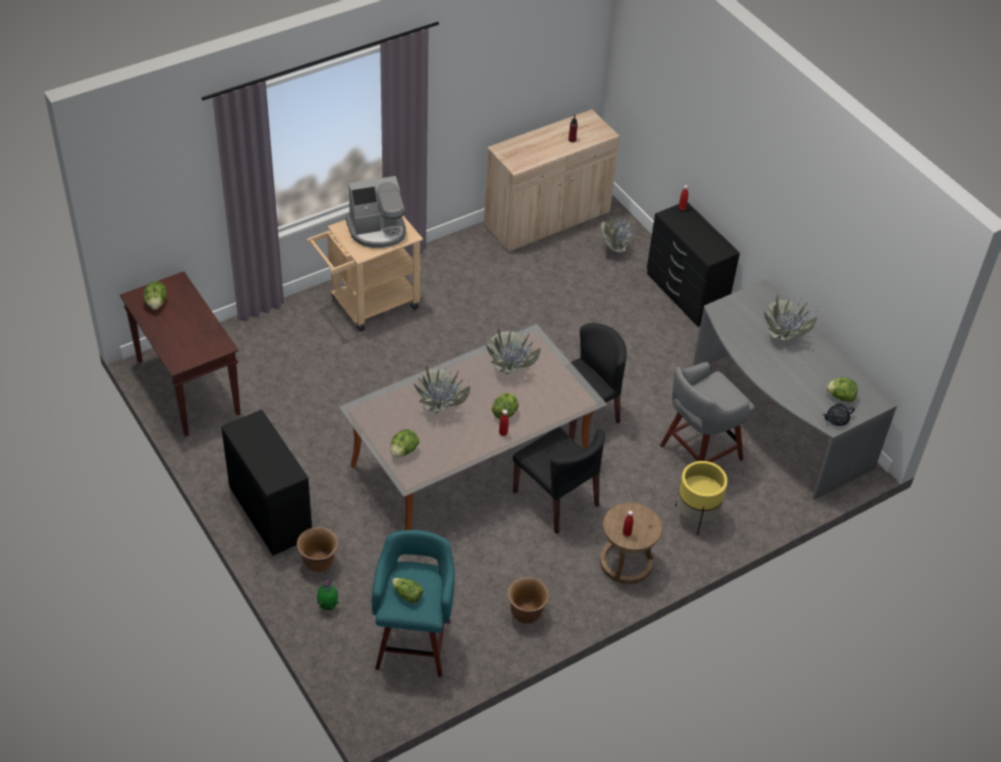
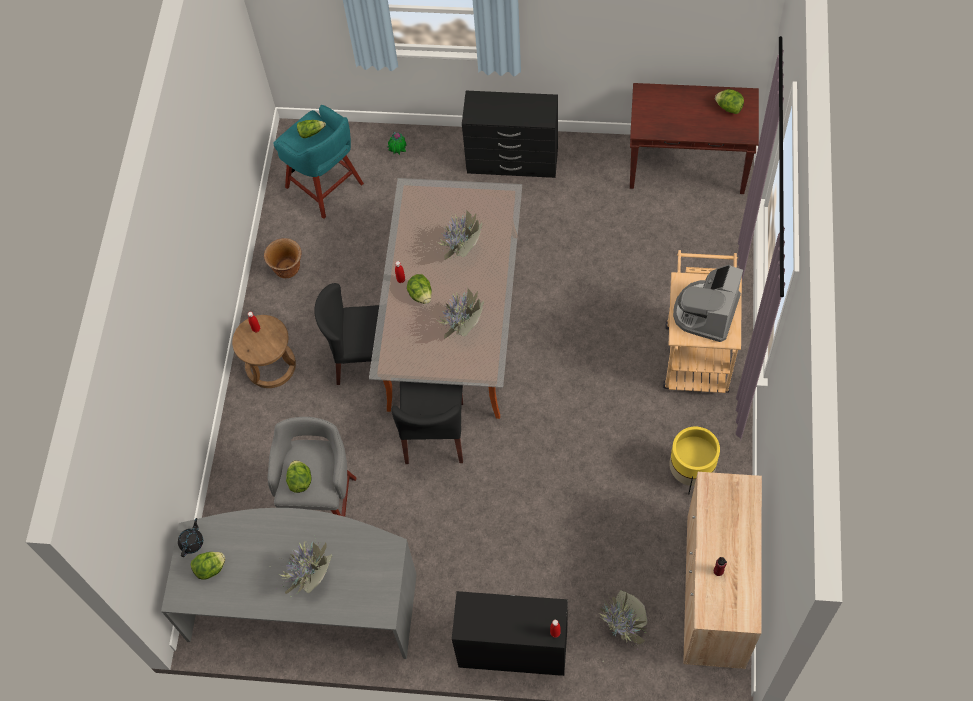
camera: 135 degrees right, 15 degrees up
brown planter [297,527,339,572] -> none
lettuce [390,430,419,458] -> lettuce moved to [286,460,311,493]
yellow planter [676,461,728,535] -> yellow planter moved to [669,427,720,495]

